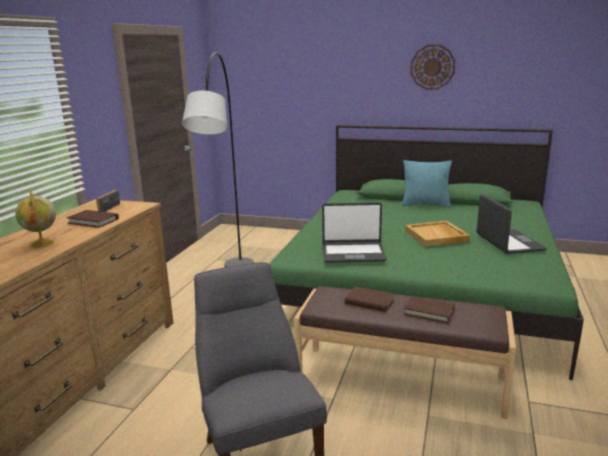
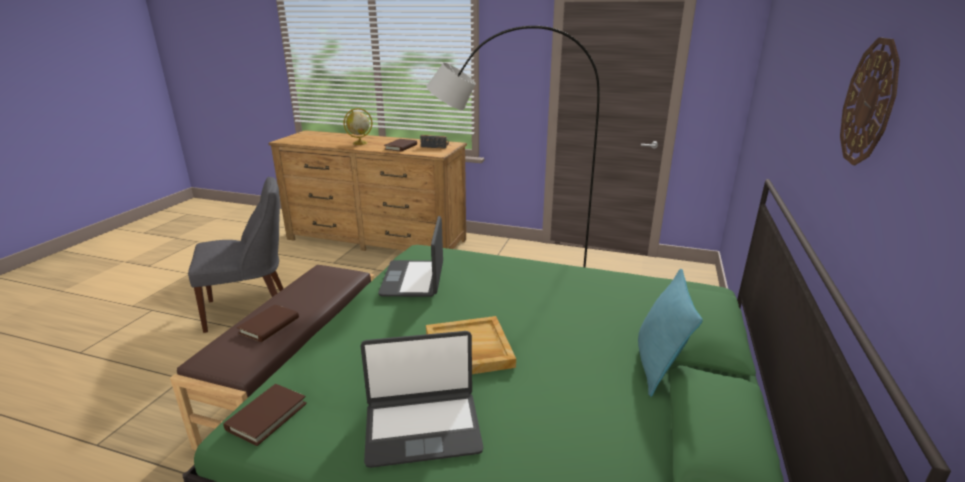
camera: 90 degrees right, 5 degrees up
brown book [345,286,394,312] -> brown book moved to [223,384,307,446]

